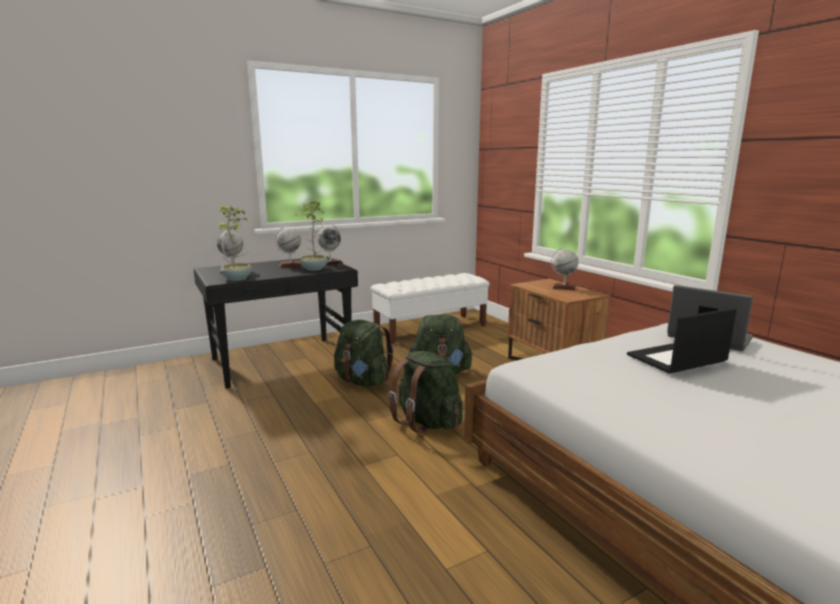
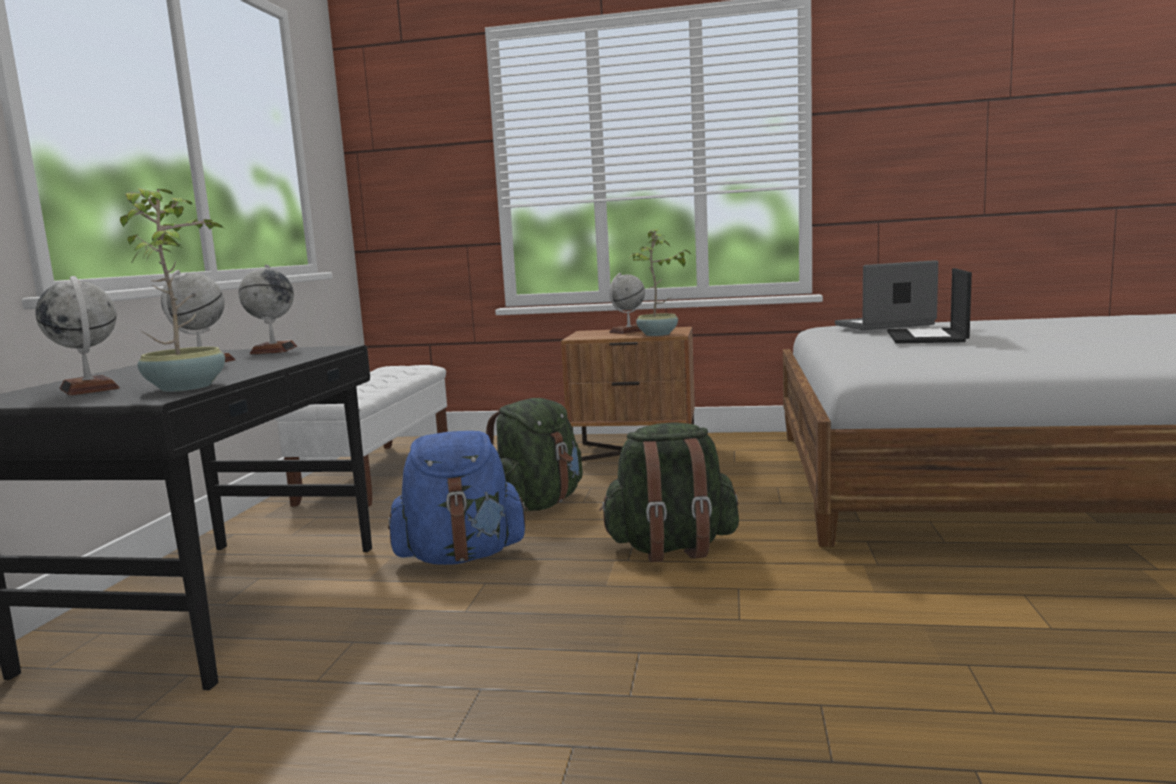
camera: 50 degrees left, 5 degrees down
potted plant [292,201,328,271] -> potted plant moved to [630,229,691,336]
green backpack [334,320,394,386] -> blue backpack [388,431,528,565]

